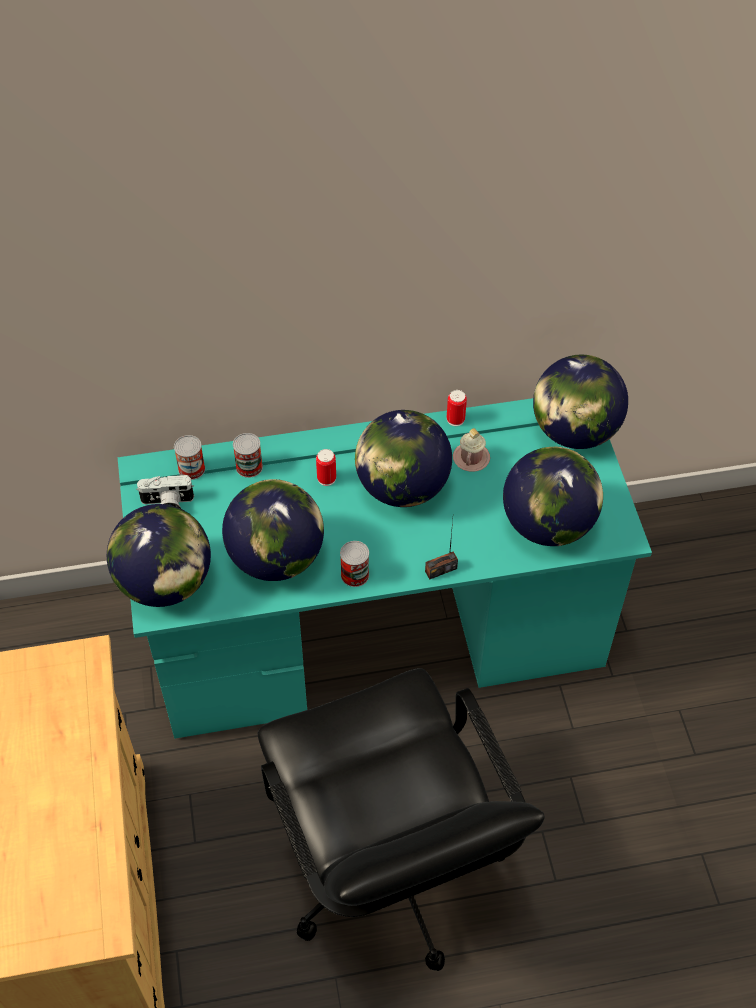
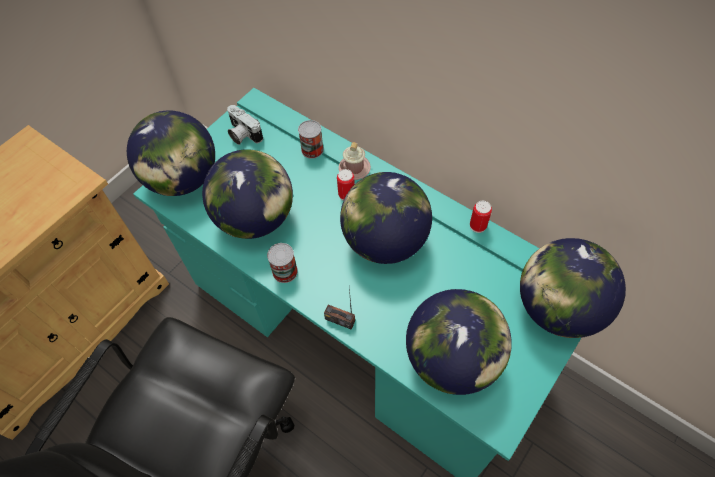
camera: 50 degrees right, 5 degrees up
can [174,435,205,480] -> none
pink mug [453,428,490,471] -> pink mug moved to [339,142,371,180]

